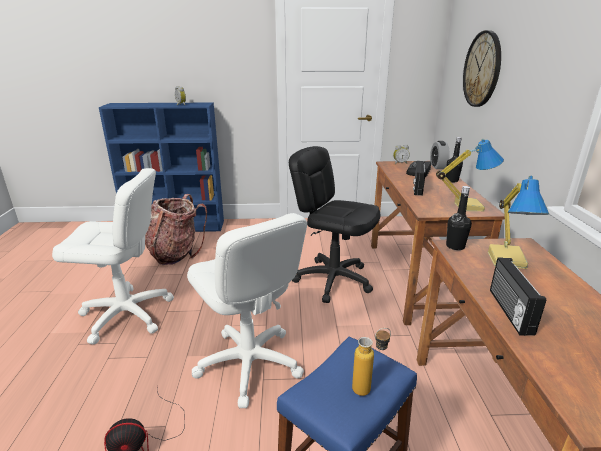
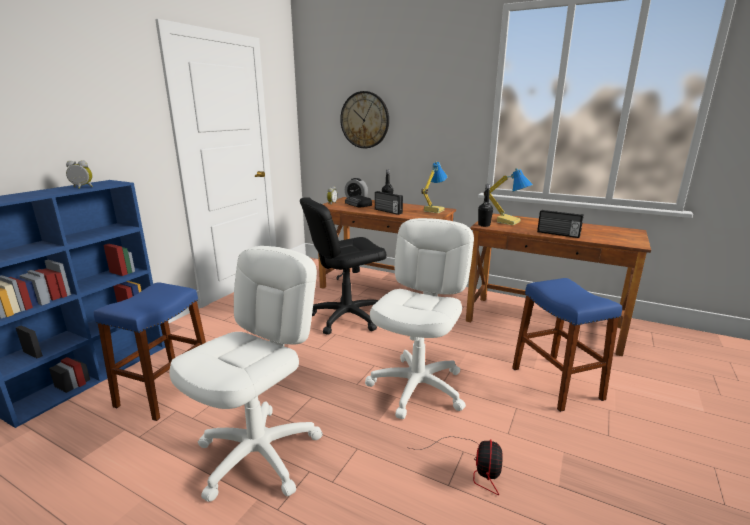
camera: 60 degrees left, 5 degrees down
backpack [145,194,207,265] -> blue stool [94,283,206,421]
white office chair [187,213,307,408] -> white office chair turned 60 degrees counterclockwise [365,218,474,419]
bottle [352,328,391,396] -> none

